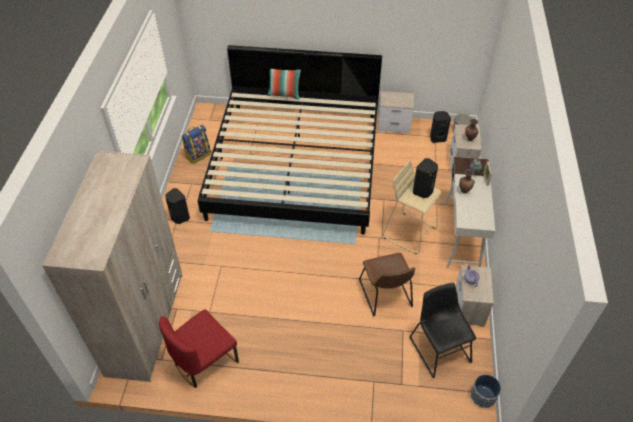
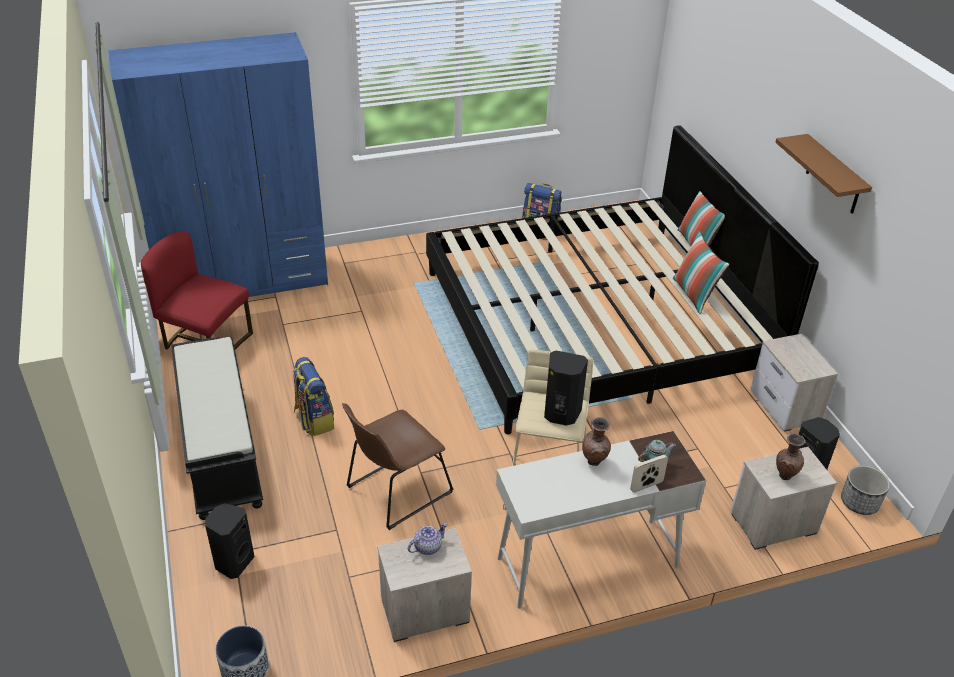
camera: 65 degrees right, 10 degrees down
beige wardrobe [42,151,182,382] -> blue wardrobe [108,32,328,297]
black speaker [165,188,190,224] -> black speaker moved to [205,503,254,579]
black chair [410,283,476,378] -> none
none -> black bench [171,337,263,520]
none -> backpack [293,357,334,436]
none -> pillow [673,231,729,314]
none -> brown shelf [775,134,872,214]

